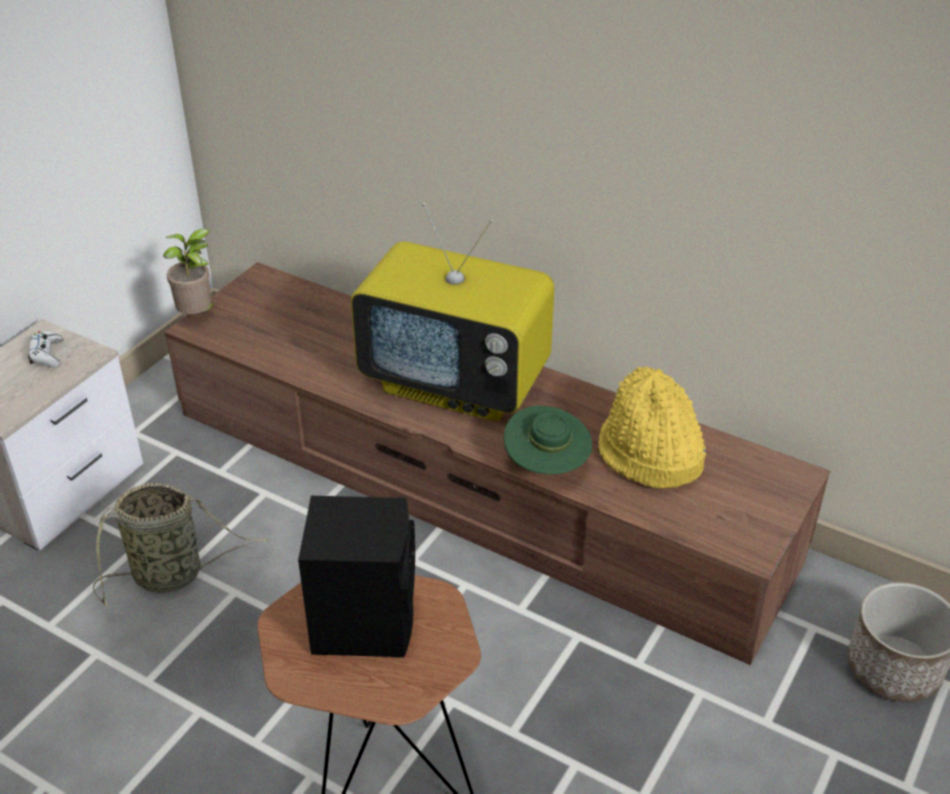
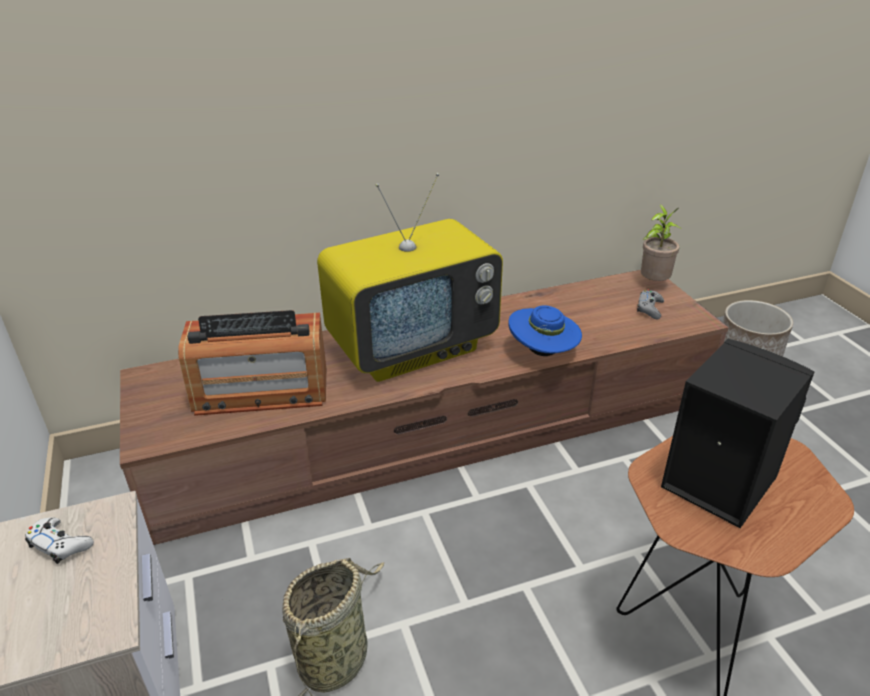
camera: 50 degrees left, 5 degrees down
potted plant [163,229,217,314] -> potted plant moved to [641,204,681,281]
green hat [504,406,592,474] -> blue hat [509,305,582,356]
yellow hat [598,366,706,488] -> none
none -> radio [178,310,326,416]
none -> grey game controller [637,290,664,320]

